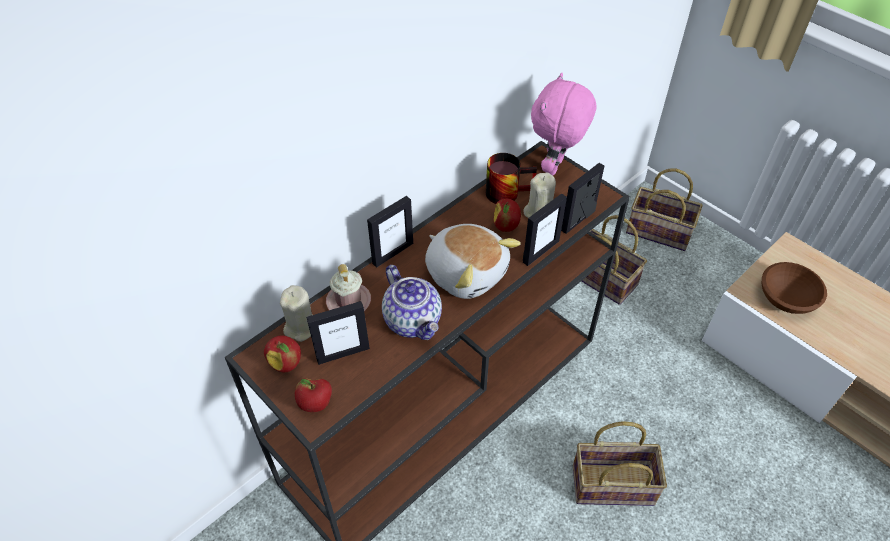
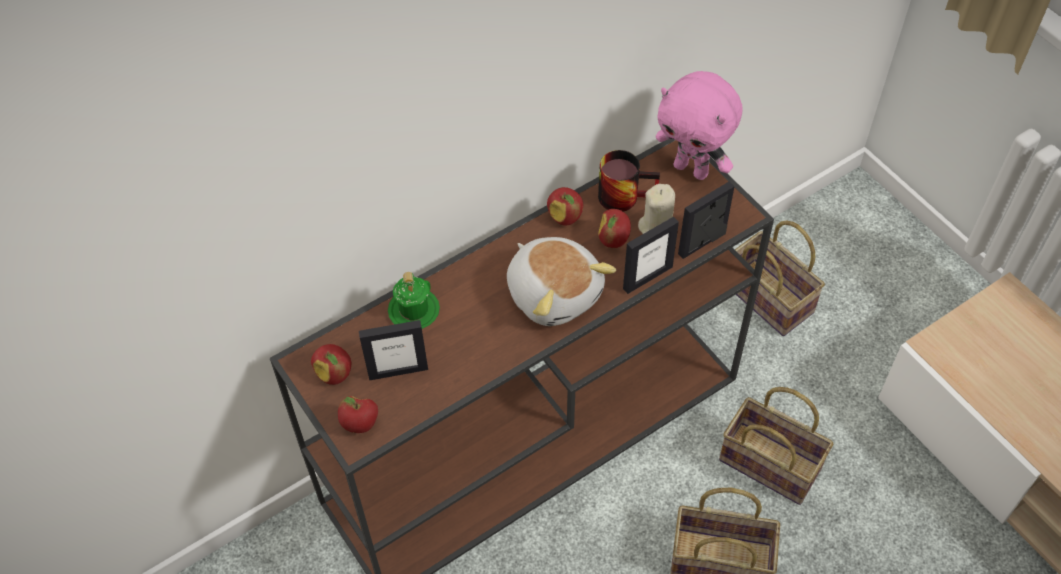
camera: 10 degrees right, 5 degrees up
beige candle [280,285,312,342] -> none
pink mug [326,264,371,311] -> green mug [388,272,440,329]
picture frame [367,196,413,268] -> none
teapot [382,265,442,340] -> none
pink plush toy [531,73,597,176] -> pink plush toy turned 90 degrees counterclockwise [656,71,742,180]
basket [626,168,702,251] -> basket moved to [719,387,834,505]
brown bowl [762,262,827,314] -> none
none -> apple [547,187,583,225]

